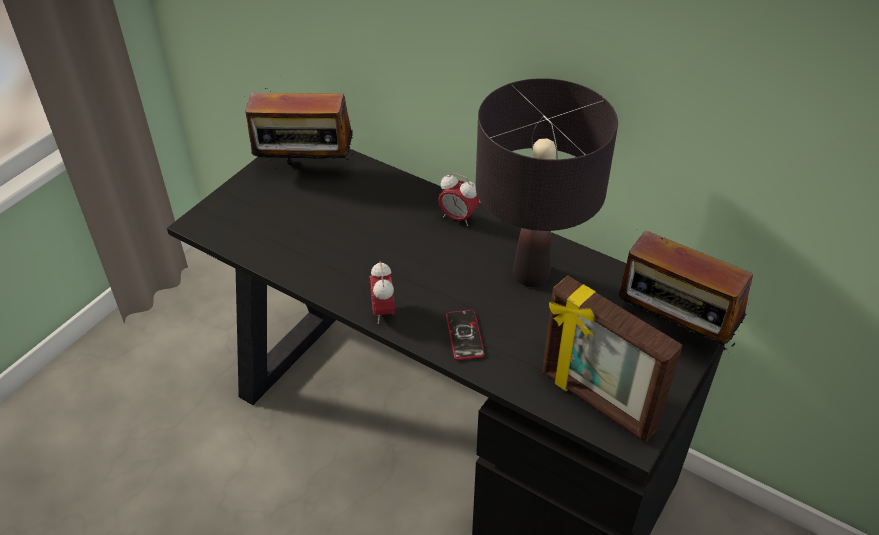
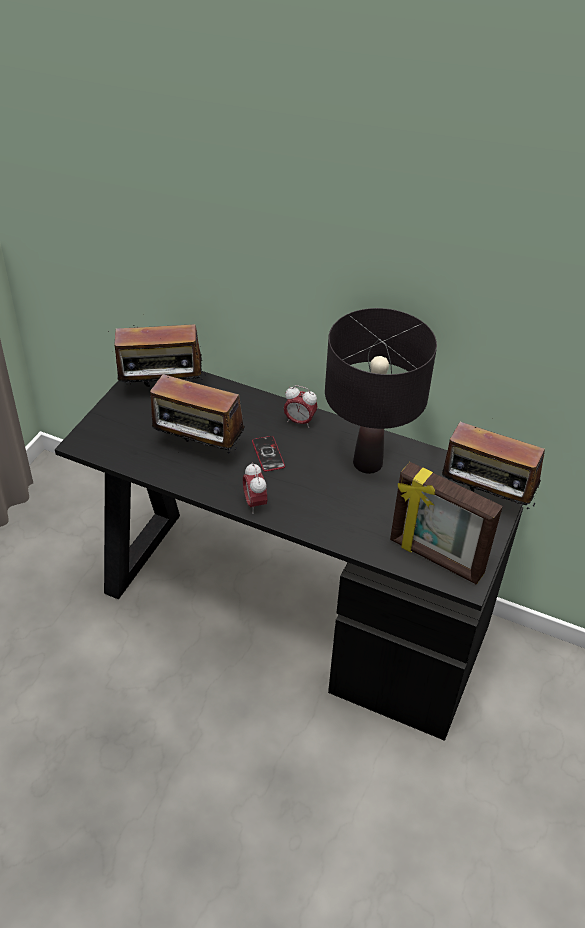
camera: 10 degrees left, 0 degrees up
phone [446,310,485,360] -> phone moved to [252,436,285,472]
none -> radio [150,368,245,454]

